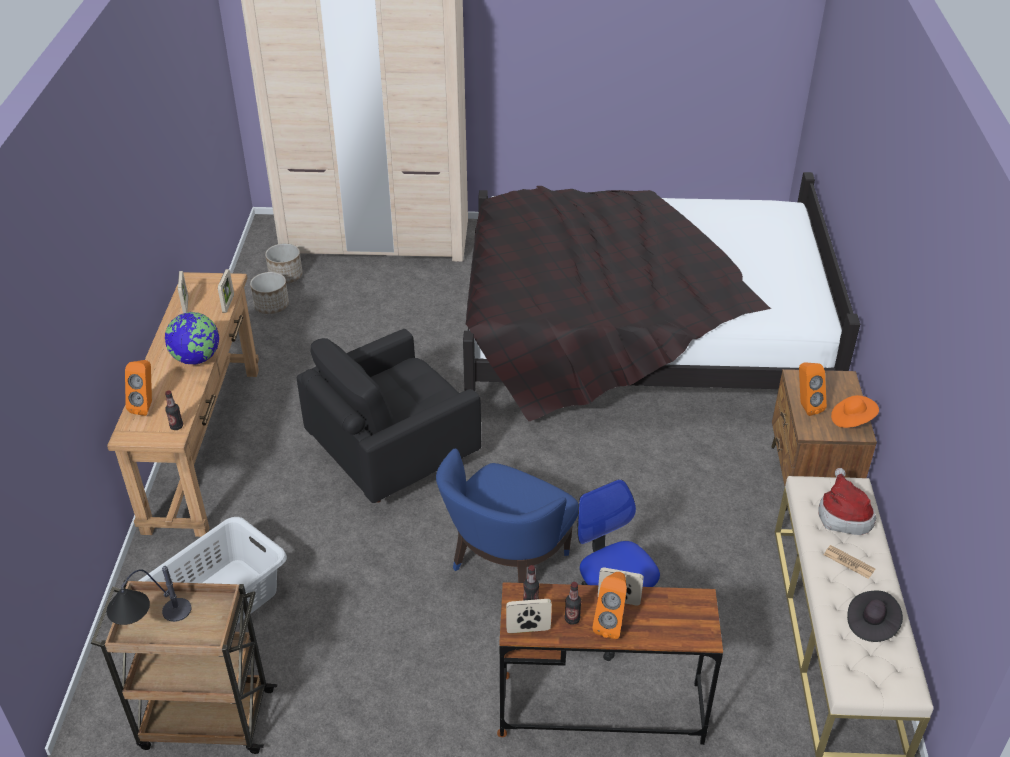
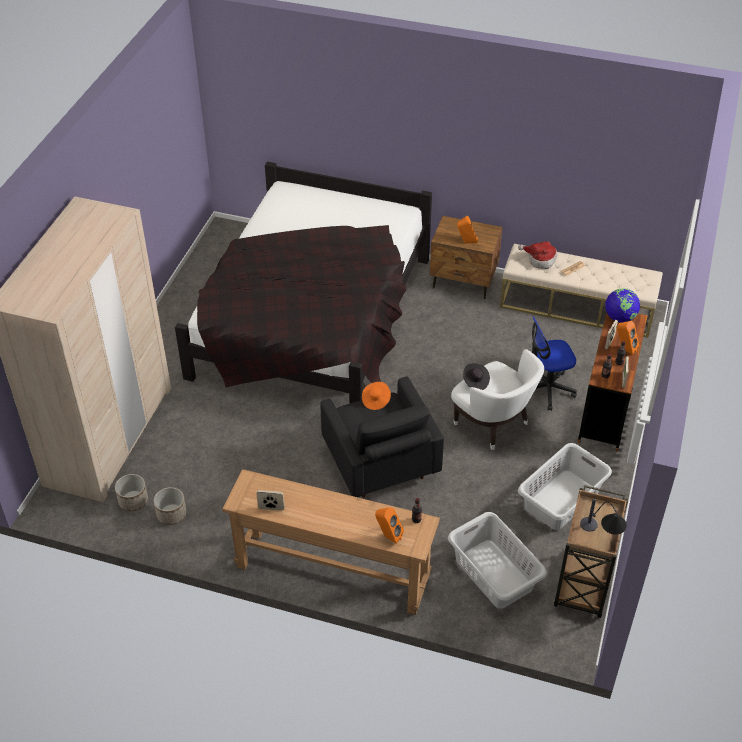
camera: 75 degrees left, 5 degrees up
globe [165,312,219,365] -> globe moved to [605,288,640,323]
picture frame [218,269,234,313] -> none
blue armchair [436,448,579,583] -> white armchair [451,349,544,450]
orange hat [831,395,879,428] -> orange hat moved to [362,382,391,410]
black hat [847,591,903,642] -> black hat moved to [463,364,490,390]
none -> grey laundry basket [518,443,612,530]

